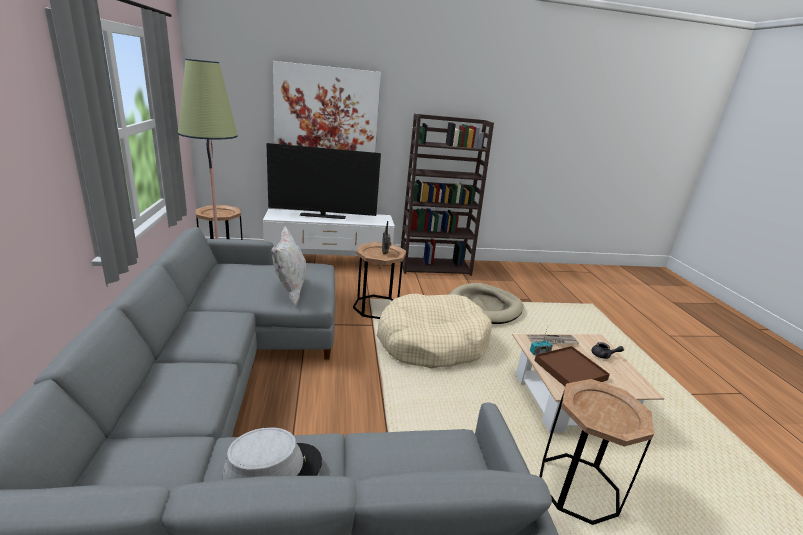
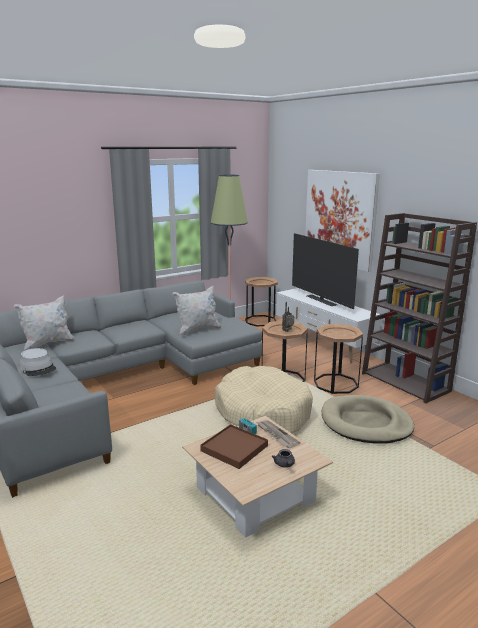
camera: 65 degrees right, 5 degrees down
brown side table [539,379,654,525] -> brown side table moved to [314,324,363,394]
none -> white pillow [14,295,75,350]

